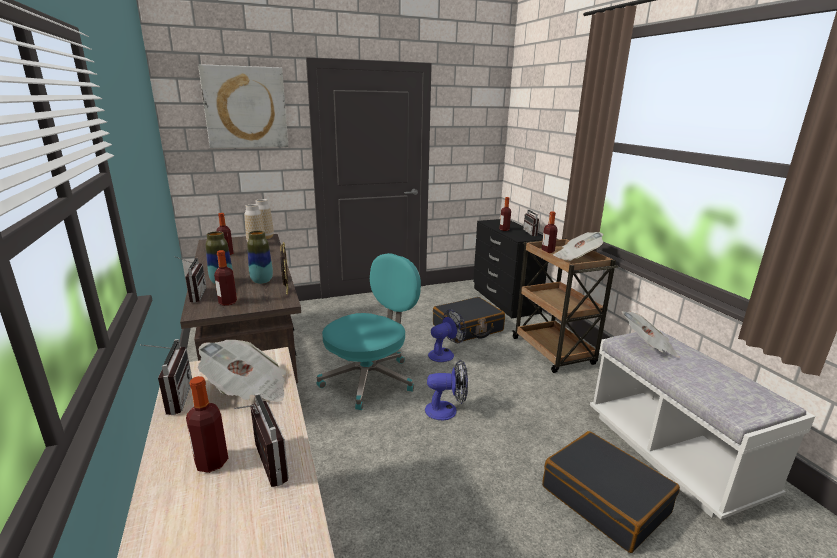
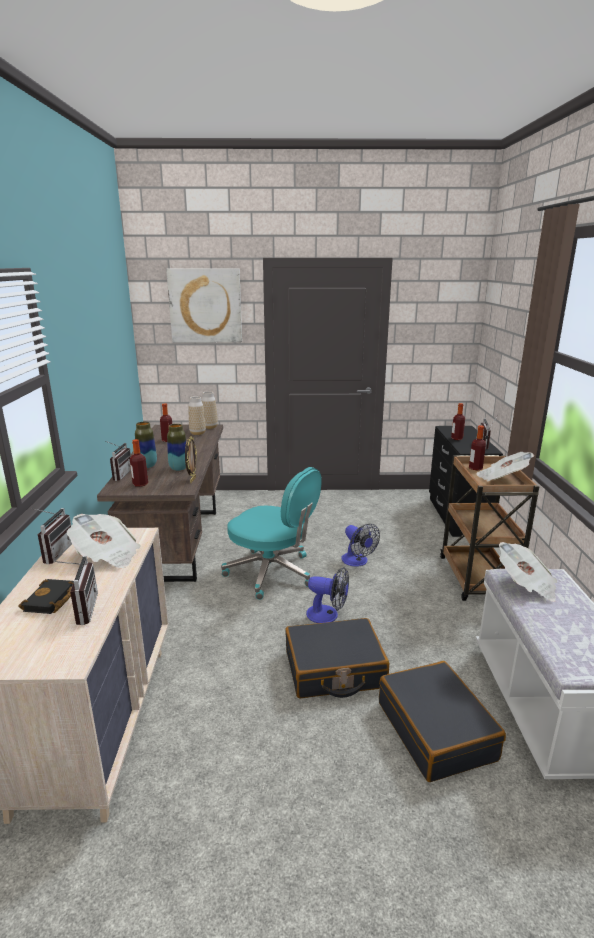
camera: 20 degrees right, 0 degrees up
bottle [186,376,228,473] -> black book [18,579,74,614]
turquoise office chair [316,253,421,410] -> turquoise office chair turned 60 degrees clockwise [221,467,322,600]
fan [428,309,466,362] -> fan turned 75 degrees clockwise [341,524,380,567]
black suitcase [433,297,505,343] -> black suitcase moved to [285,618,389,698]

